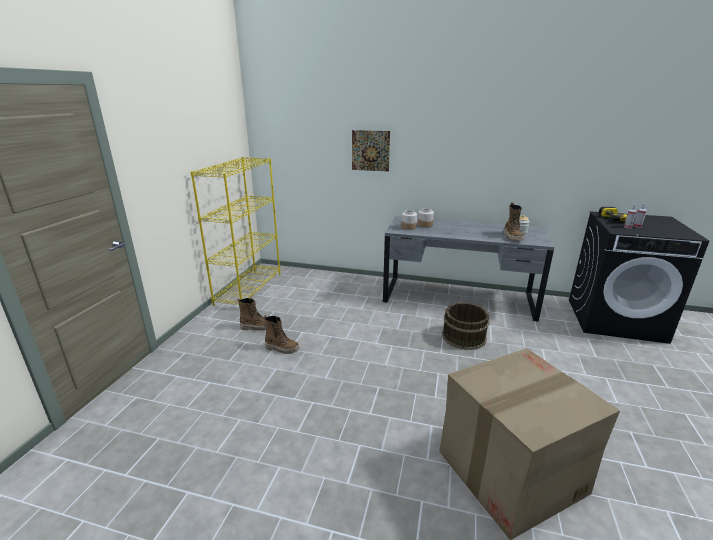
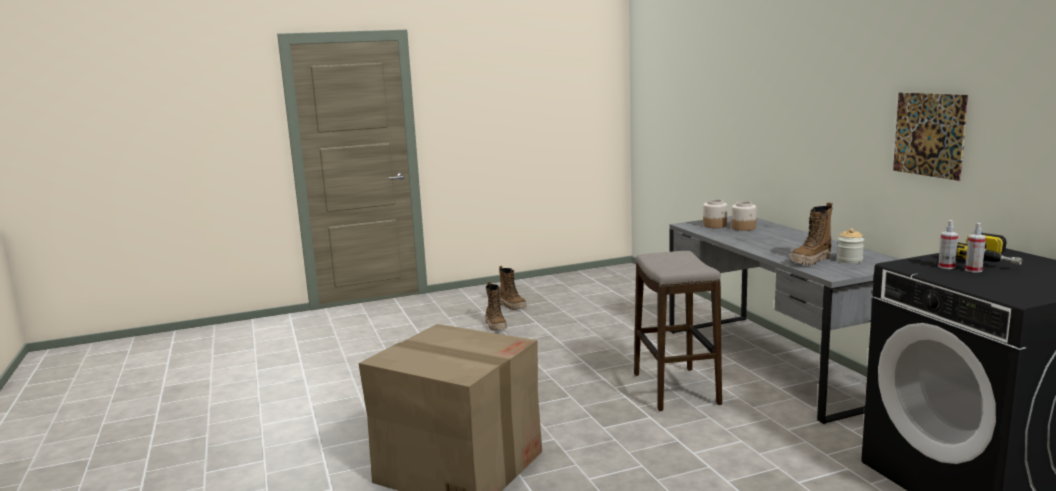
camera: 55 degrees right, 10 degrees down
yellow bookcase [190,157,280,306] -> none
picture [352,130,390,172] -> picture moved to [893,92,968,181]
brown bucket [442,302,490,350] -> stool [634,251,722,411]

